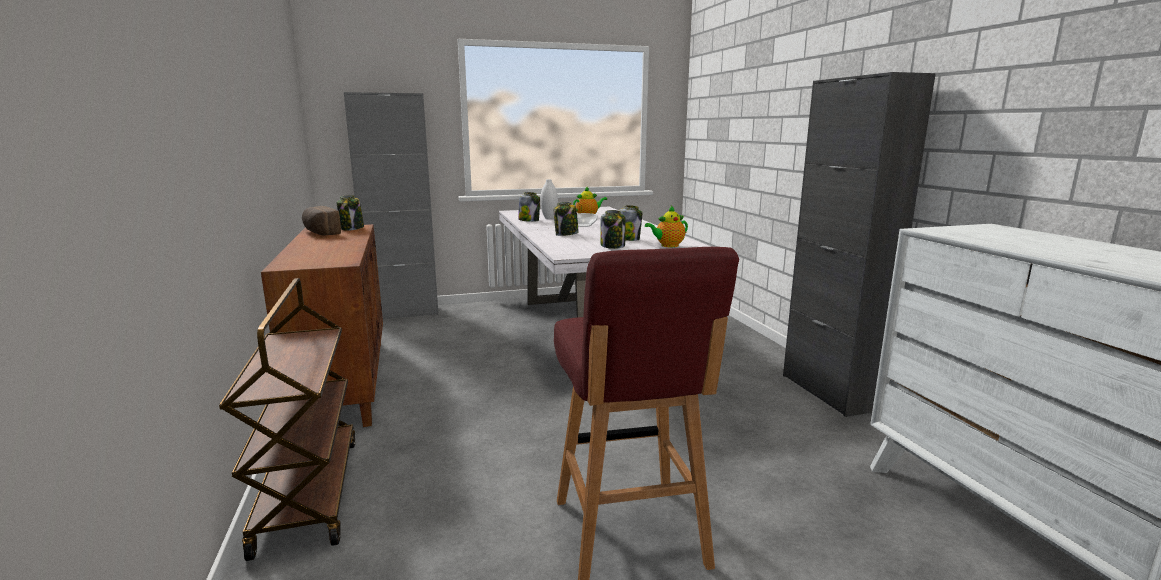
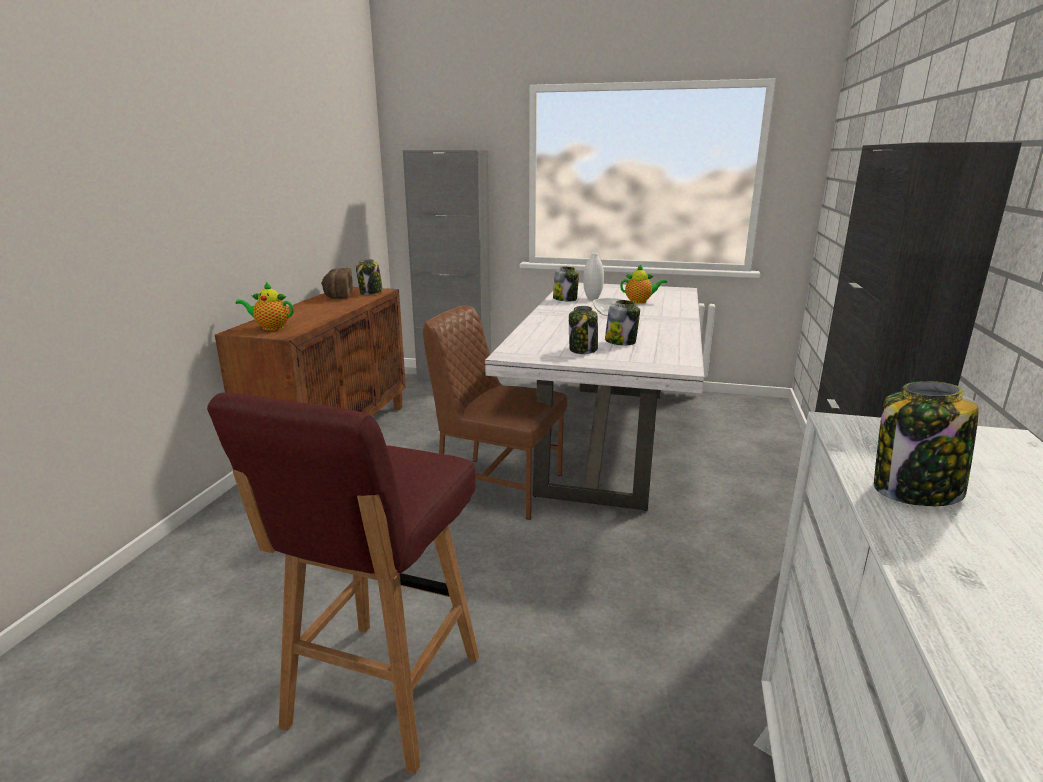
camera: 30 degrees right, 5 degrees up
brown cart [219,278,356,561] -> none
jar [554,202,579,236] -> jar moved to [874,381,979,506]
teapot [645,206,688,247] -> teapot moved to [236,282,294,331]
none -> brown chair [423,305,568,520]

